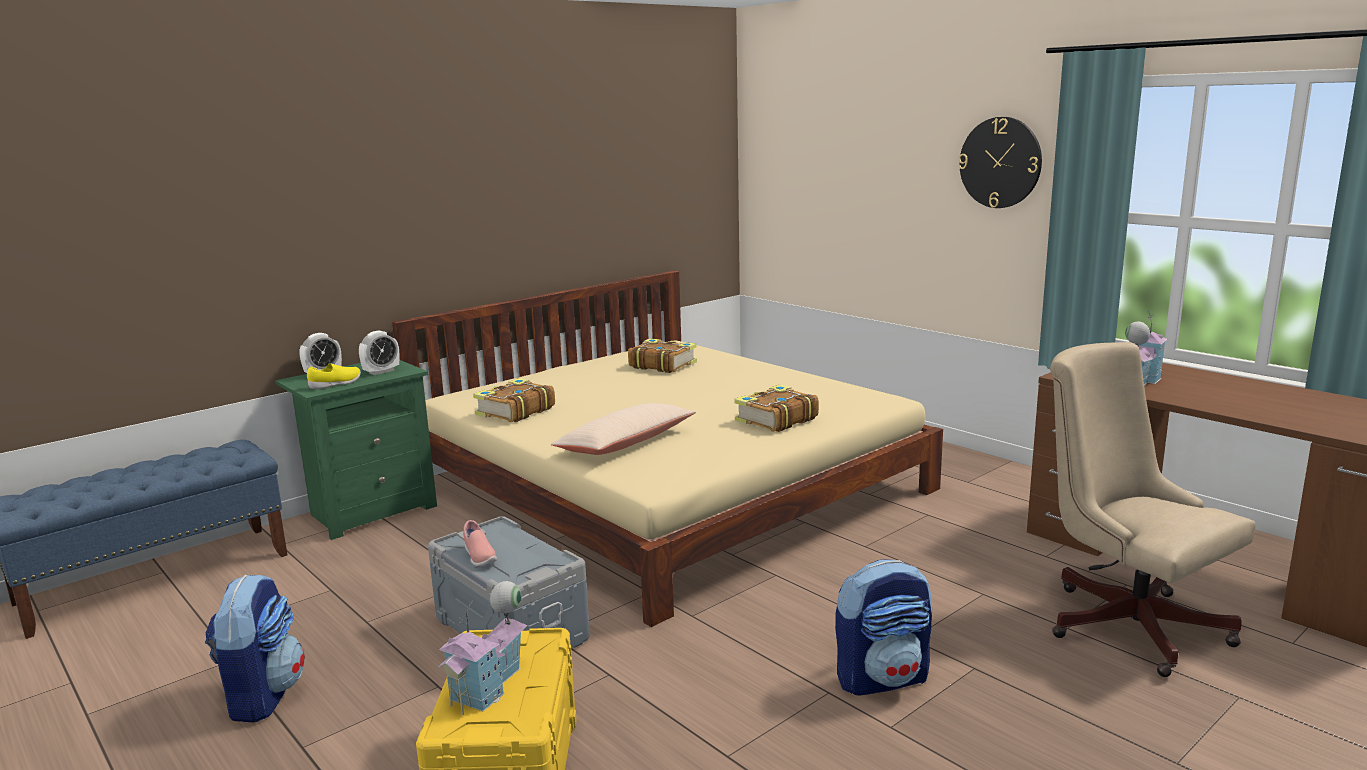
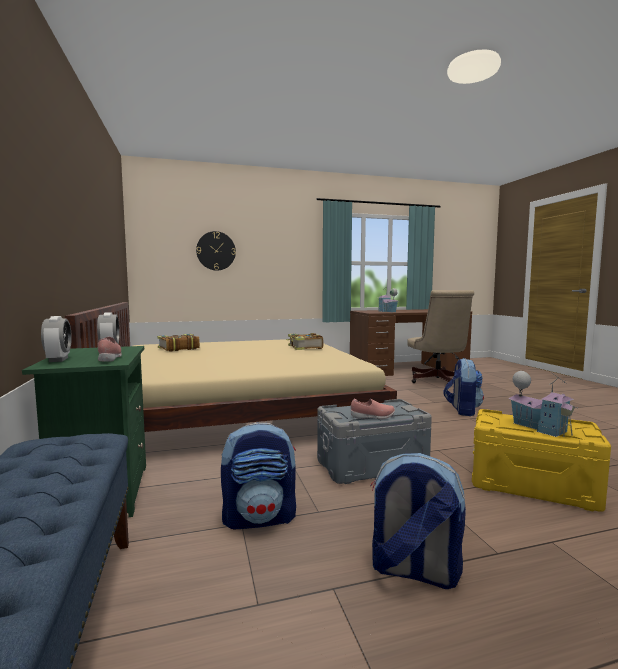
camera: 65 degrees left, 10 degrees down
yellow shoe [307,363,361,389] -> pink shoe [98,337,122,362]
book [473,378,555,422] -> none
beige pillow [551,403,696,455] -> none
wall clock [958,117,1042,208] -> wall clock moved to [196,231,236,271]
beige office chair [1050,342,1256,677] -> beige office chair turned 90 degrees counterclockwise [408,290,474,385]
none -> backpack [221,423,296,529]

